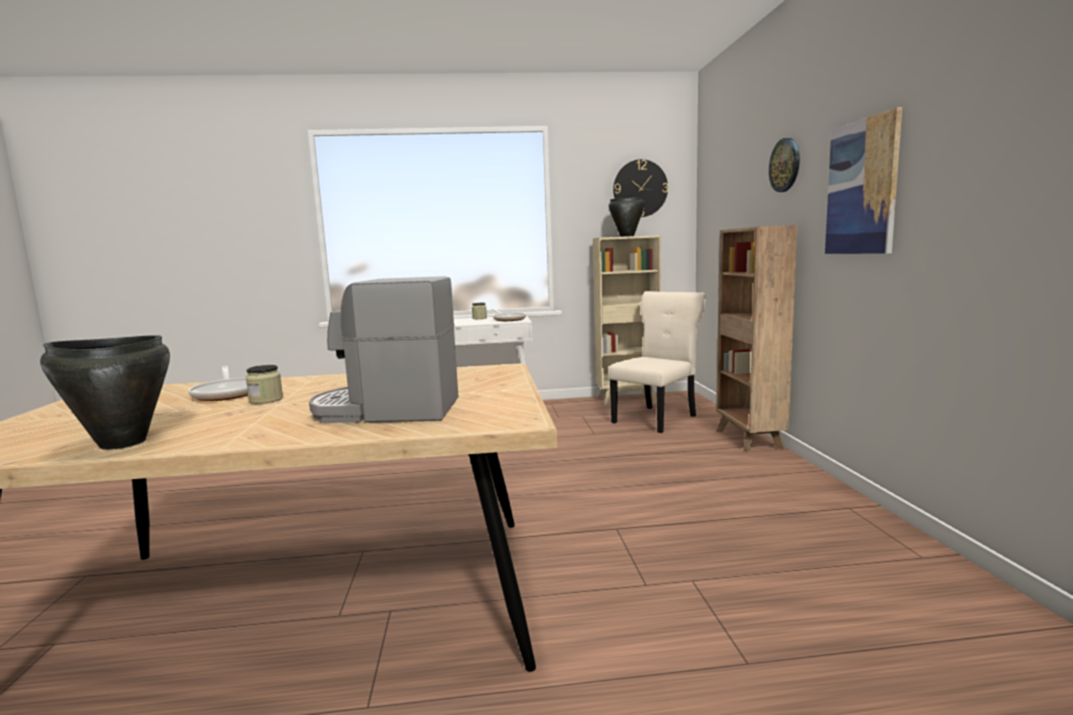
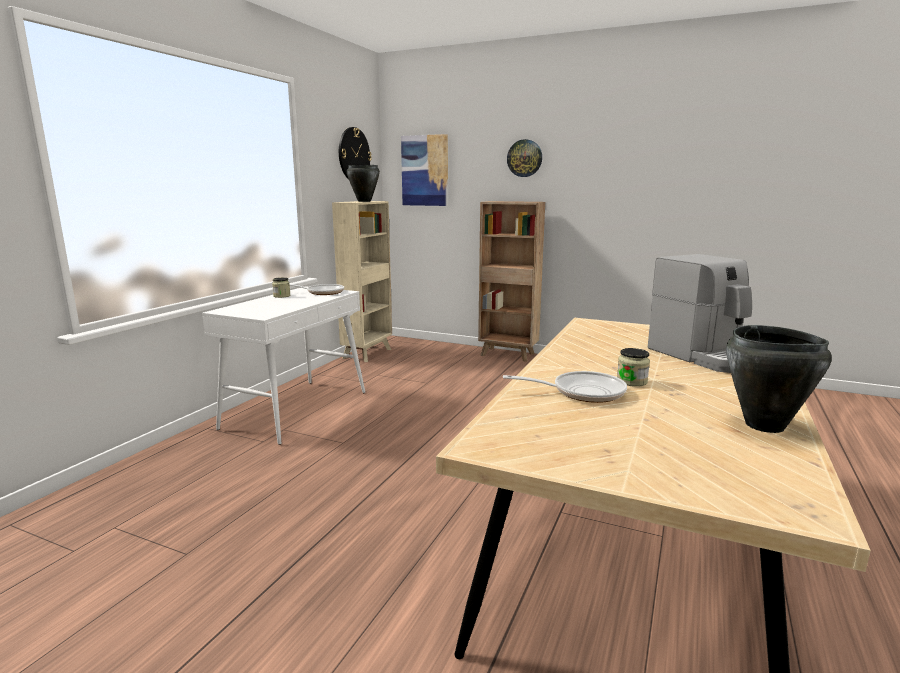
camera: 60 degrees left, 5 degrees up
coffee machine [309,276,458,423] -> coffee machine turned 60 degrees counterclockwise [647,254,752,373]
beige chair [608,291,706,433] -> none
picture [825,107,902,254] -> picture moved to [401,134,448,206]

